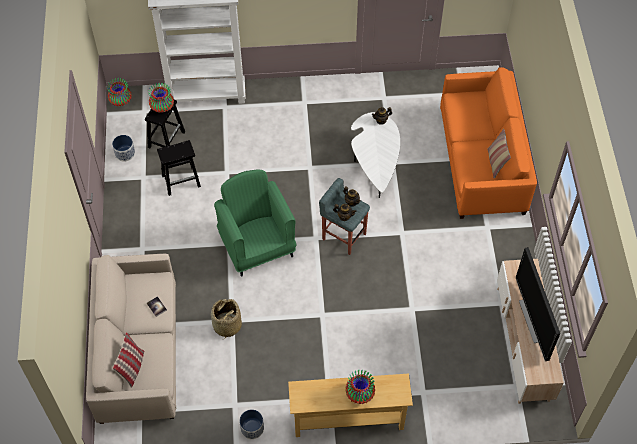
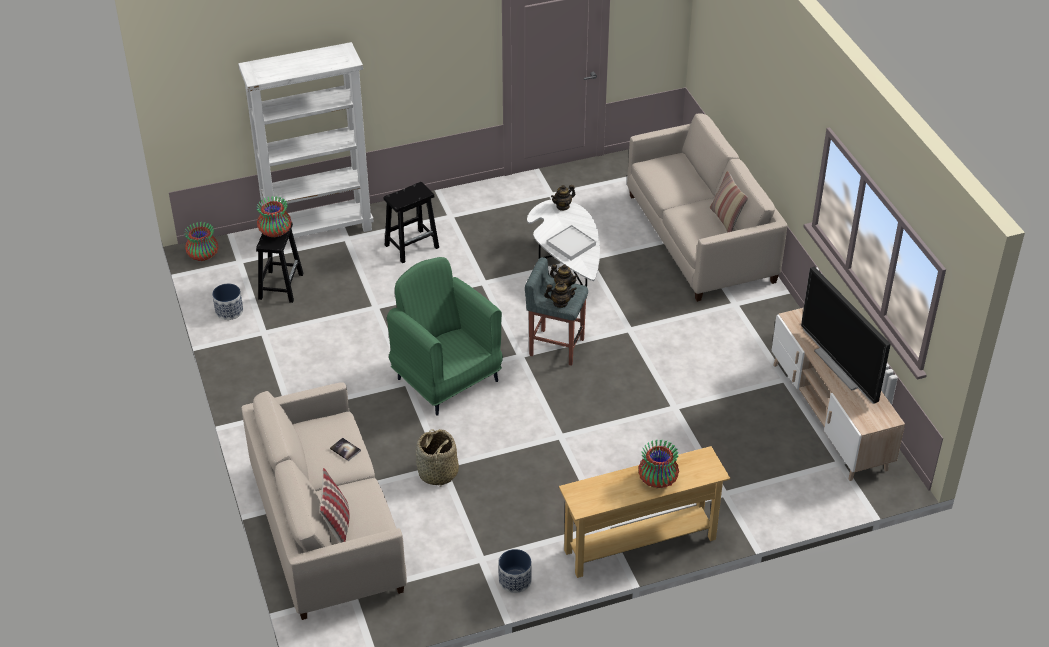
camera: 15 degrees left, 15 degrees down
black stool [157,140,201,196] -> black stool moved to [384,182,439,263]
orange sofa [440,68,537,219] -> beige sofa [627,113,787,302]
none -> white tray [546,225,596,260]

